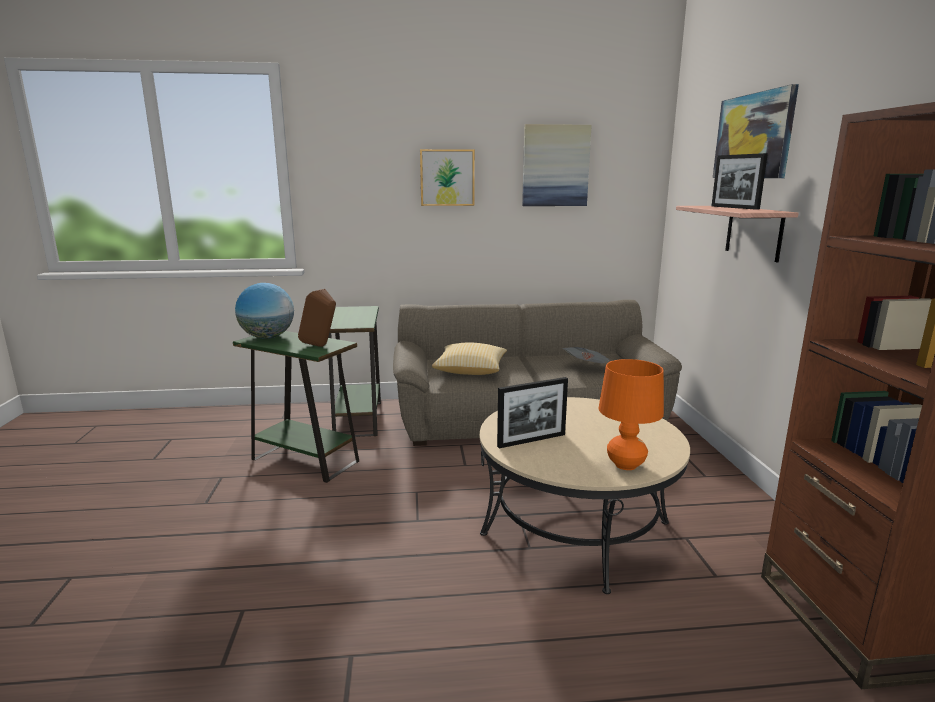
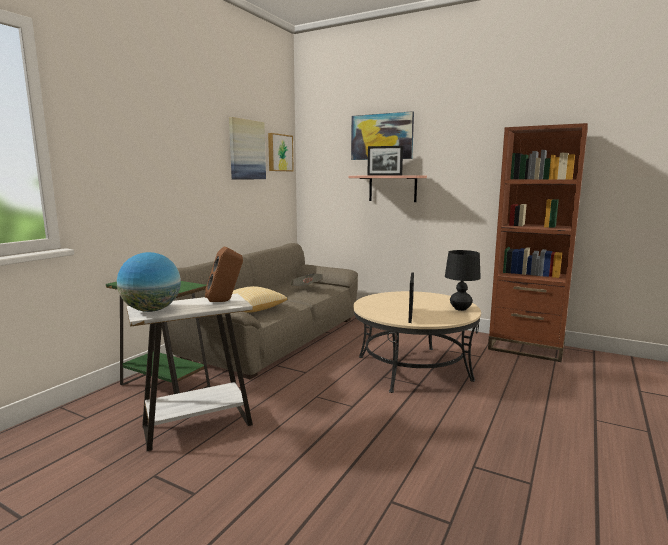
camera: 55 degrees left, 5 degrees down
green side table [233,331,359,483] -> white side table [127,293,253,451]
picture [420,149,475,206] -> picture moved to [268,133,294,171]
orange table lamp [599,359,664,470] -> black table lamp [445,250,481,311]

